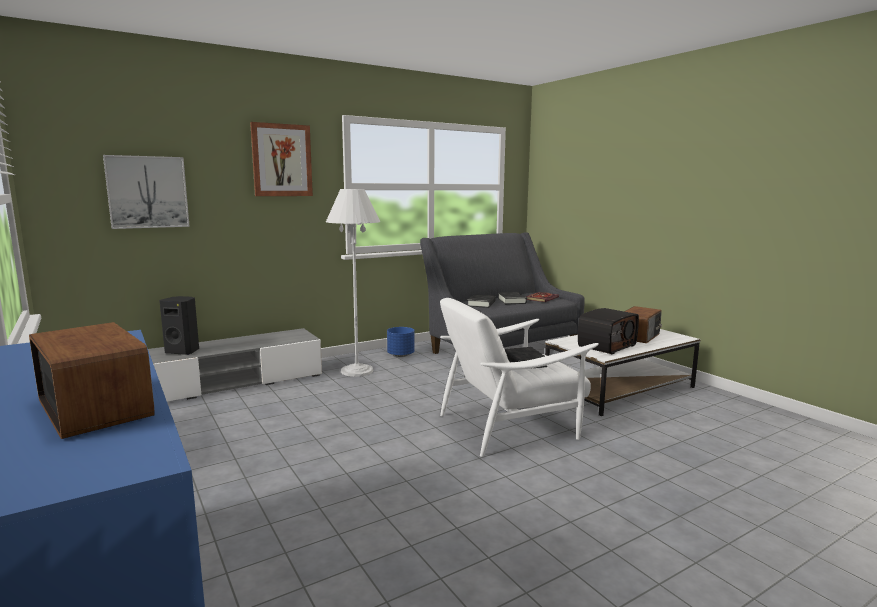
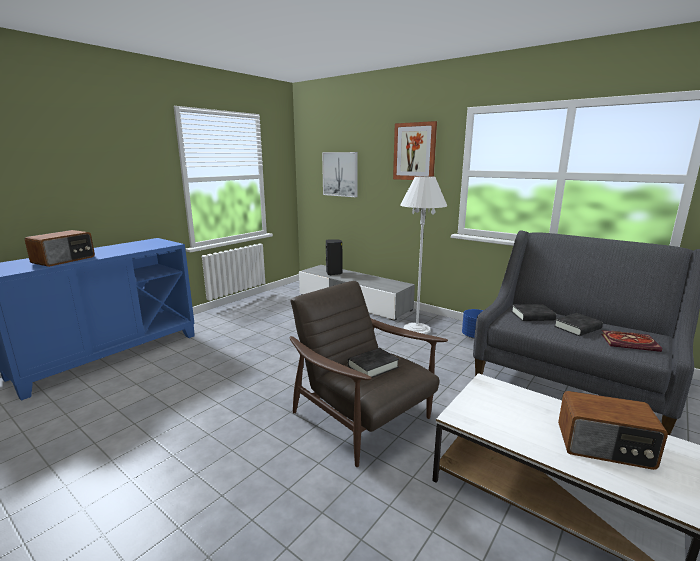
camera: 70 degrees right, 5 degrees up
white armchair [440,298,599,457] -> brown armchair [290,281,448,467]
radio [578,308,639,354] -> none

